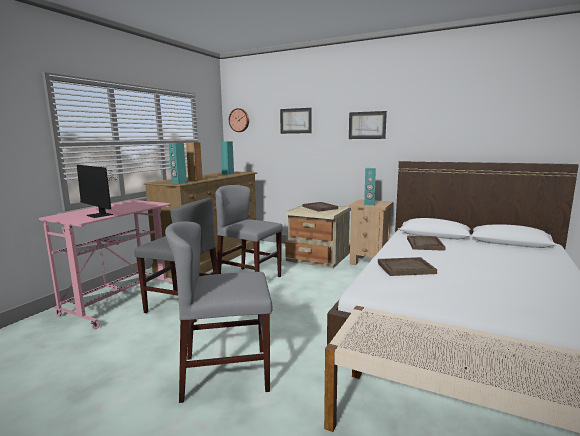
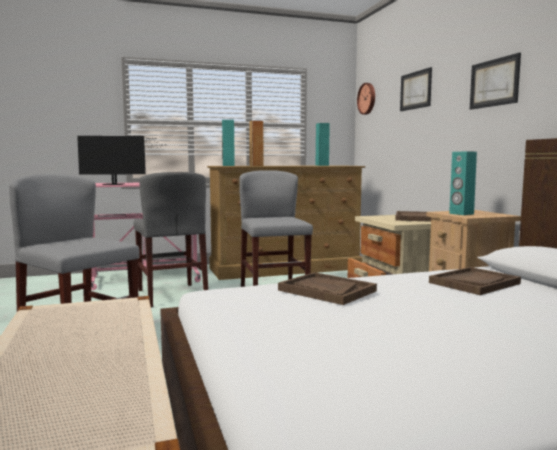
camera: 45 degrees right, 5 degrees down
monitor [77,165,115,218] -> monitor turned 90 degrees counterclockwise [77,136,165,185]

